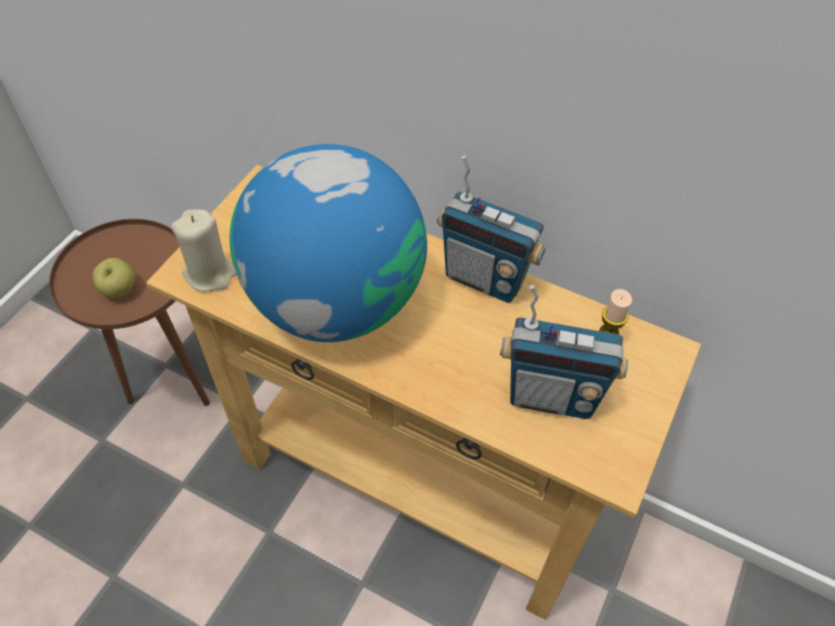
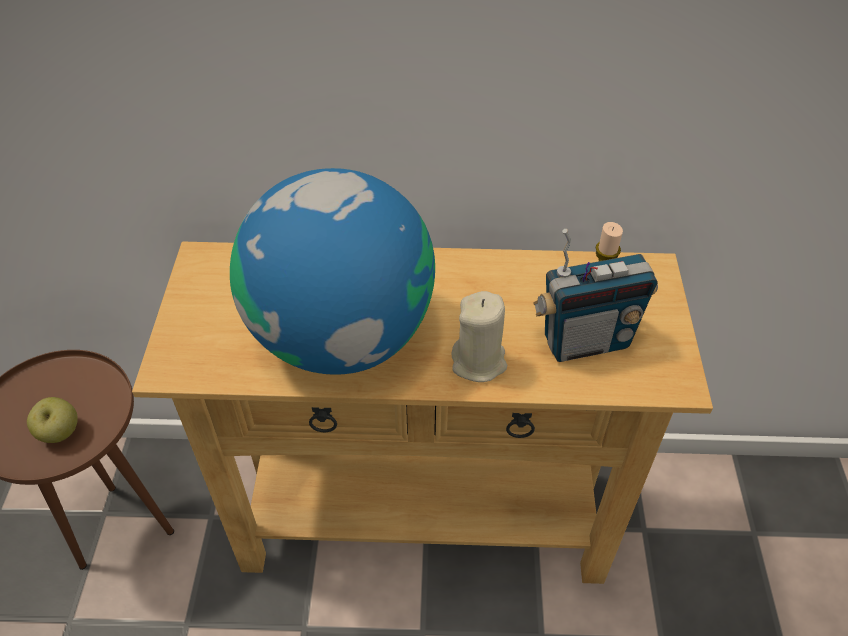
camera: 25 degrees left, 5 degrees down
beige candle [171,210,236,292] -> beige candle moved to [452,291,507,382]
radio [437,156,545,303] -> none

